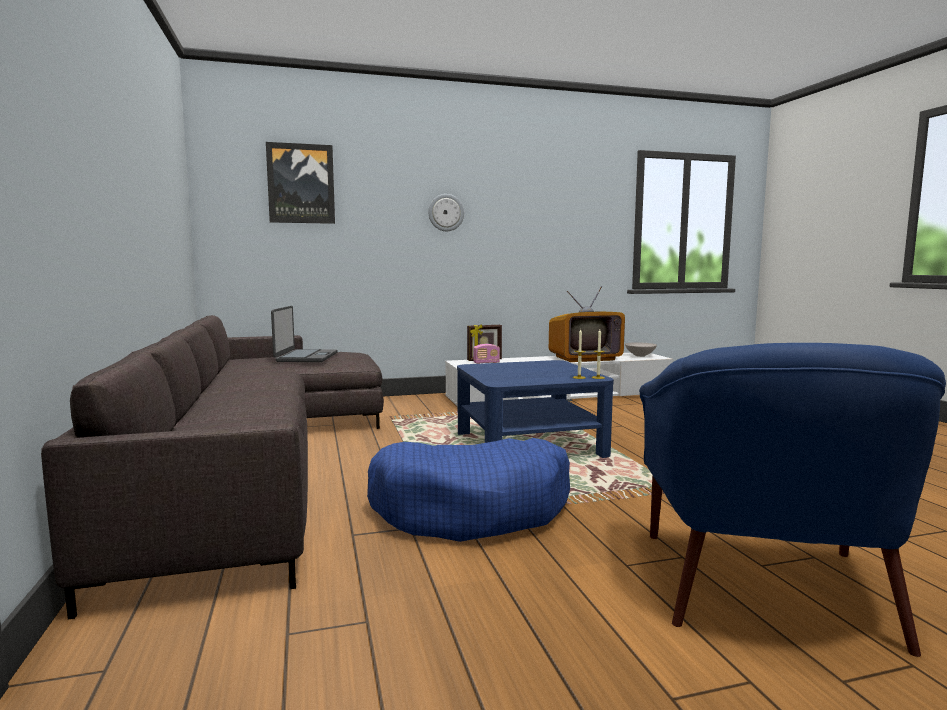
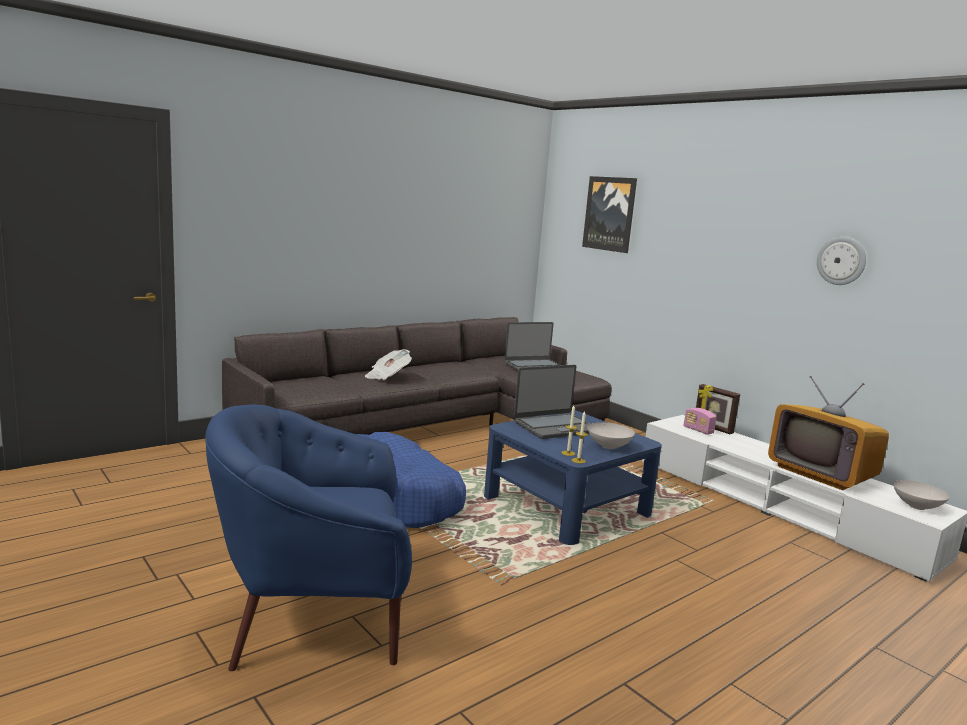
camera: 65 degrees right, 5 degrees up
wall clock [428,194,464,231] -> wall clock moved to [817,237,866,285]
none -> newspaper [365,349,412,380]
none -> laptop [514,365,590,439]
none -> white bowl [588,422,635,449]

